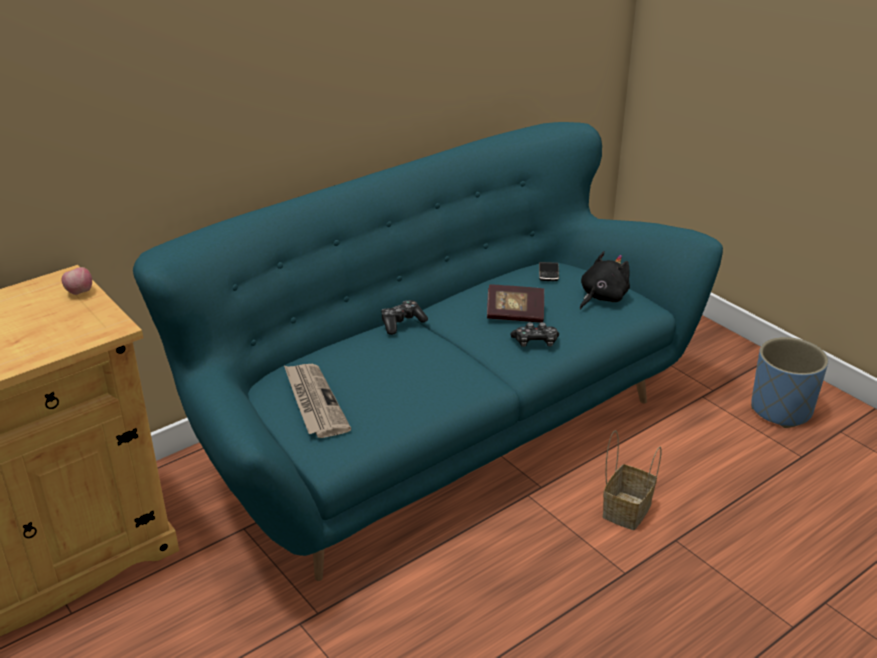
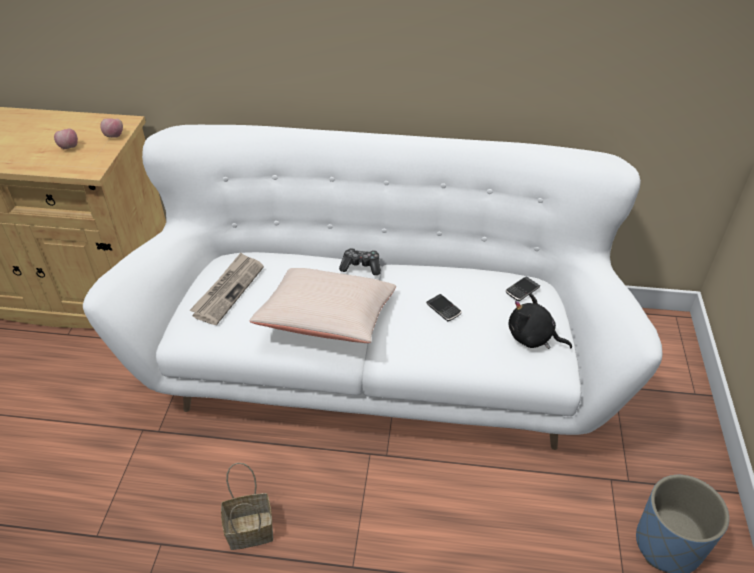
camera: 45 degrees right, 10 degrees up
turquoise sofa [133,122,723,581] -> white sofa [83,125,663,450]
book [487,284,544,323] -> phone [426,294,462,321]
game controller [510,322,559,347] -> none
black plush toy [580,251,630,309] -> black plush toy turned 150 degrees counterclockwise [509,293,572,349]
basket [603,430,661,530] -> basket moved to [221,463,273,550]
none -> apple [54,128,78,149]
none -> beige pillow [250,268,396,343]

